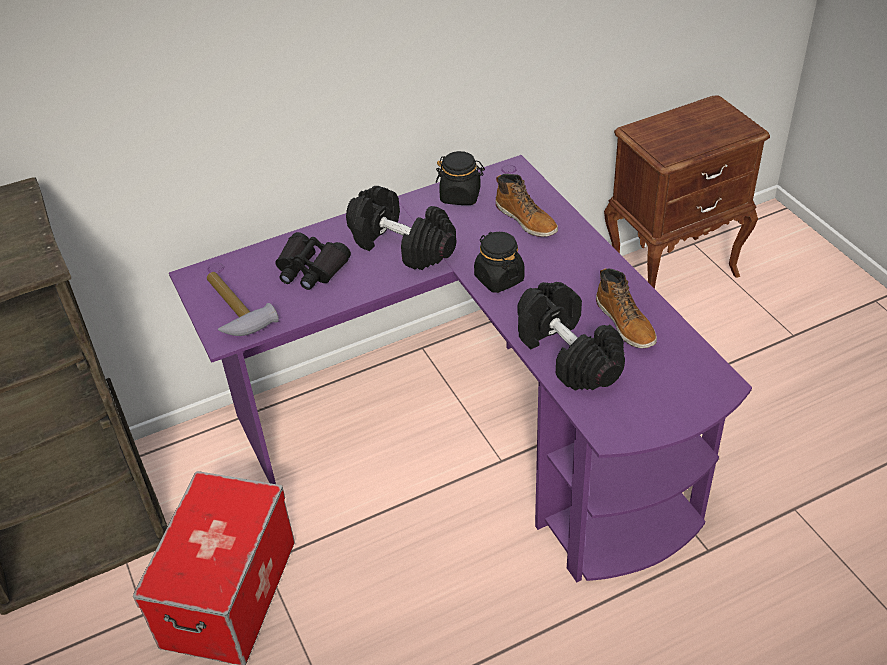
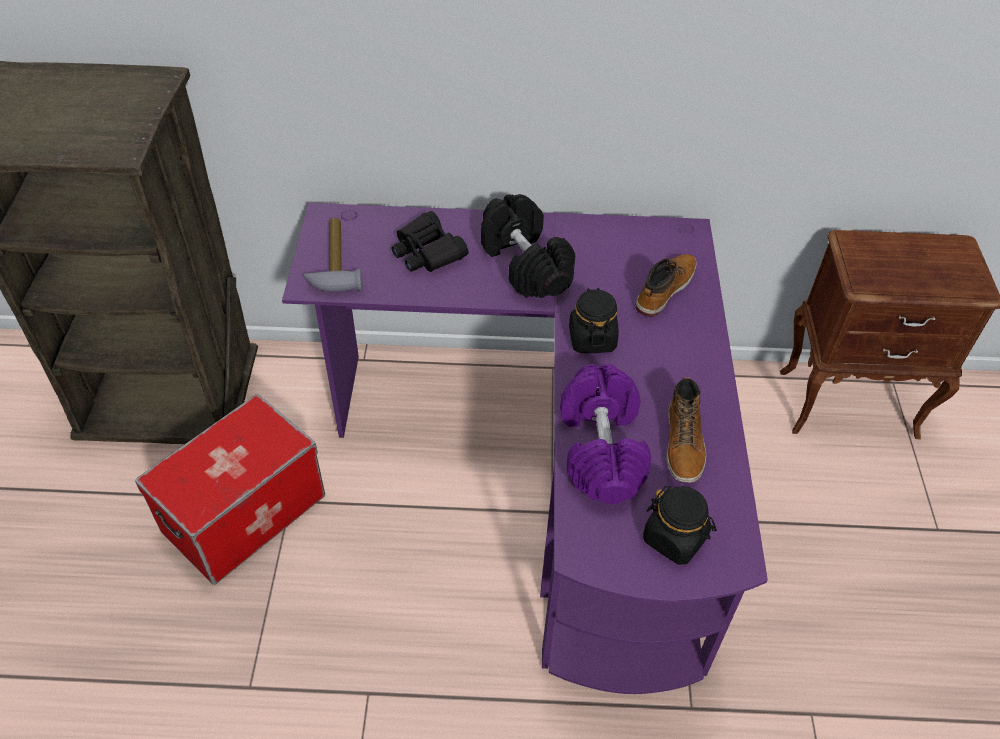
camera: 25 degrees right, 5 degrees up
black jar [436,151,485,205] -> black jar moved to [643,486,717,565]
boot [496,174,558,237] -> boot turned 135 degrees counterclockwise [635,254,697,317]
black dumbbell [517,282,625,391] -> purple dumbbell [560,364,651,504]

